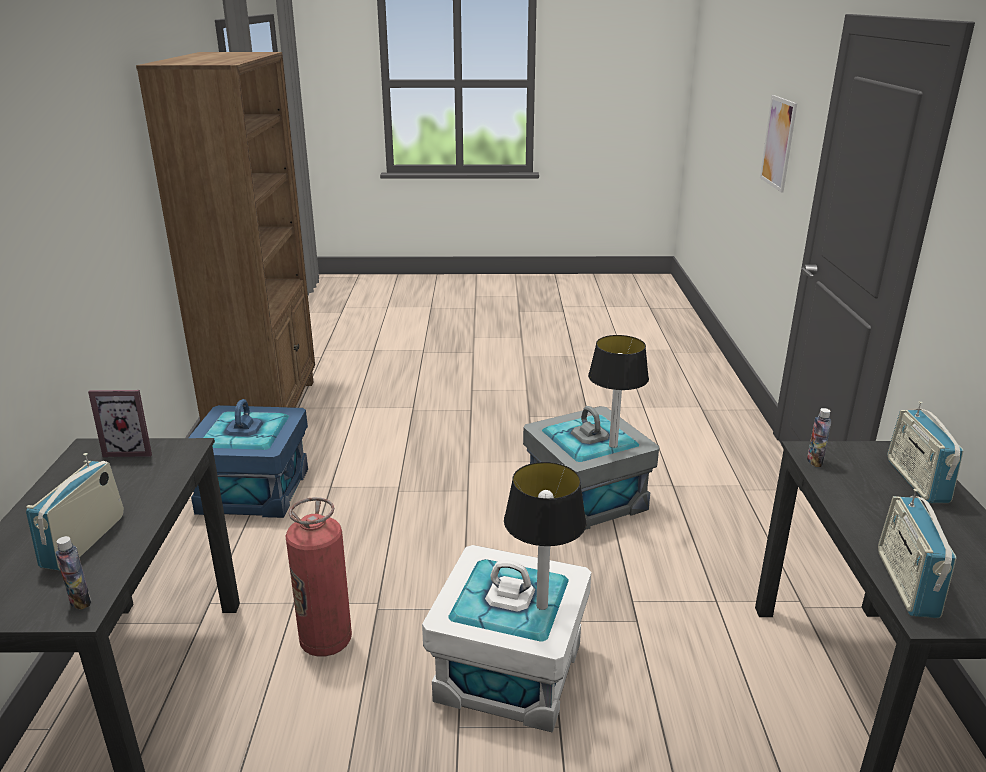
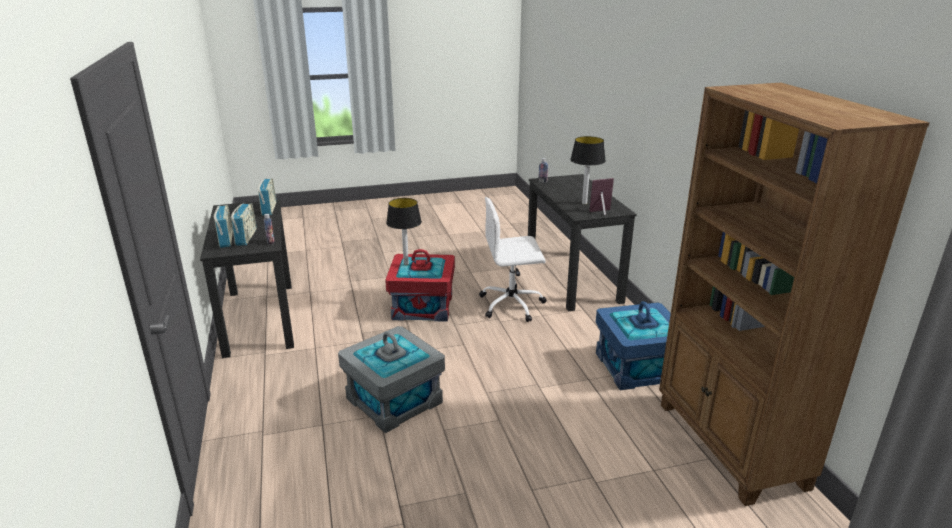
camera: 165 degrees right, 0 degrees up
radio [26,453,124,571] -> radio moved to [231,203,257,246]
fire extinguisher [285,497,352,657] -> white office chair [479,197,546,322]
white storage box [422,545,591,733] -> red storage box [385,249,455,322]
table lamp [588,335,649,448] -> table lamp moved to [570,136,606,204]
picture [760,95,797,193] -> none

